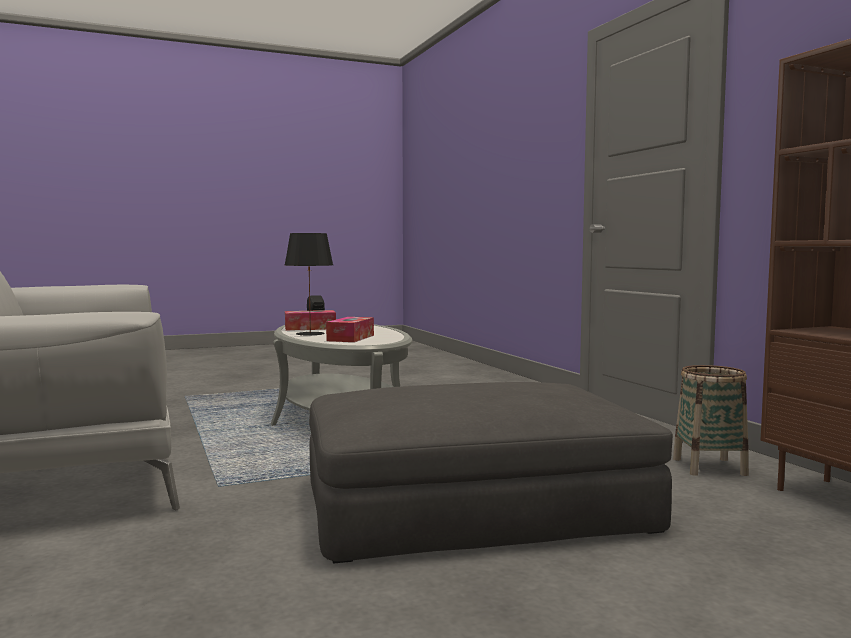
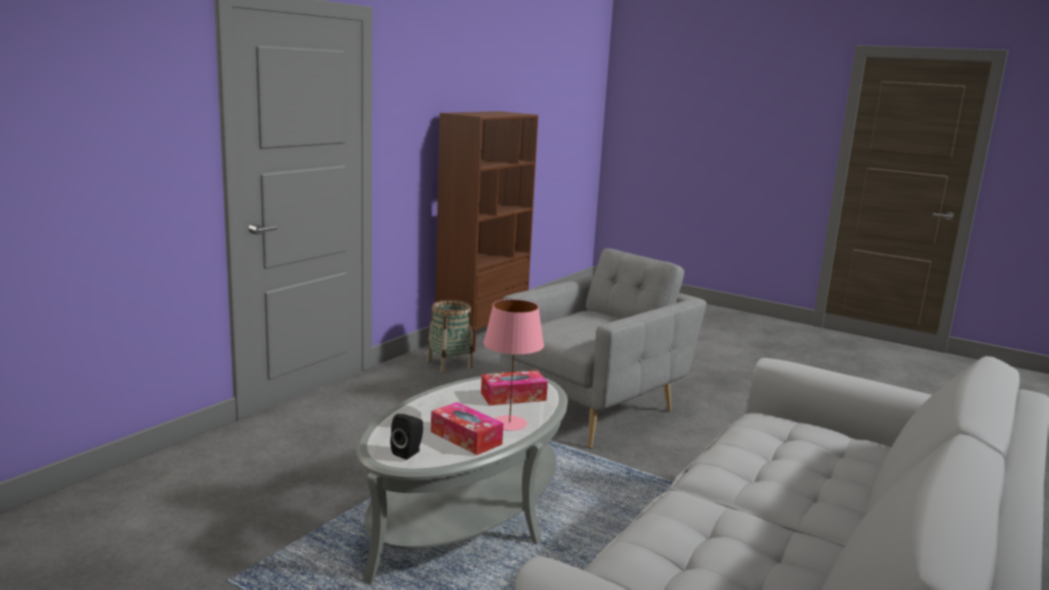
camera: 125 degrees left, 10 degrees up
black table lamp [285,233,333,336] -> pink table lamp [483,299,544,431]
grey ottoman [309,382,673,563] -> grey armchair [500,248,707,448]

